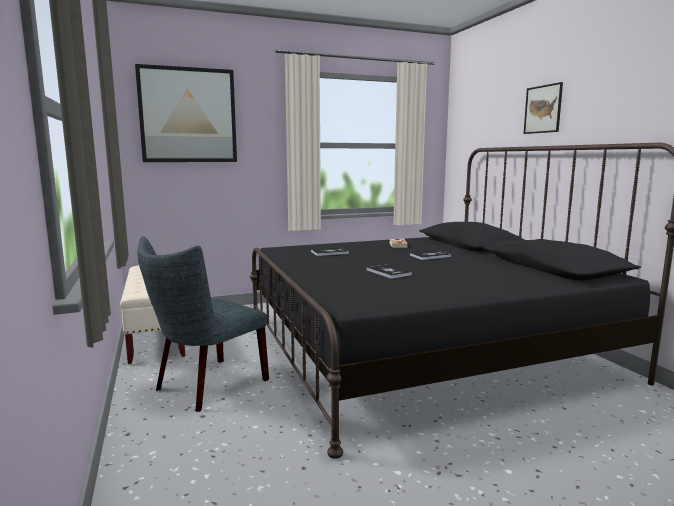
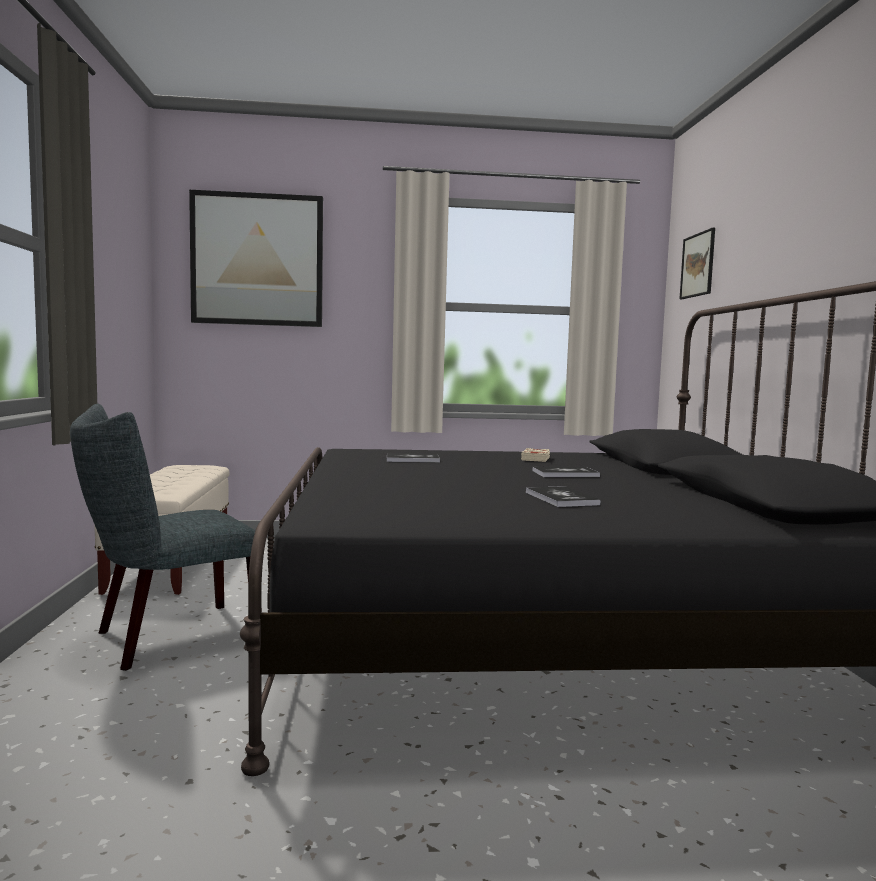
camera: 15 degrees right, 5 degrees down
book [366,265,412,279] -> book moved to [526,486,601,507]
picture [524,82,563,134] -> picture moved to [680,228,715,299]

